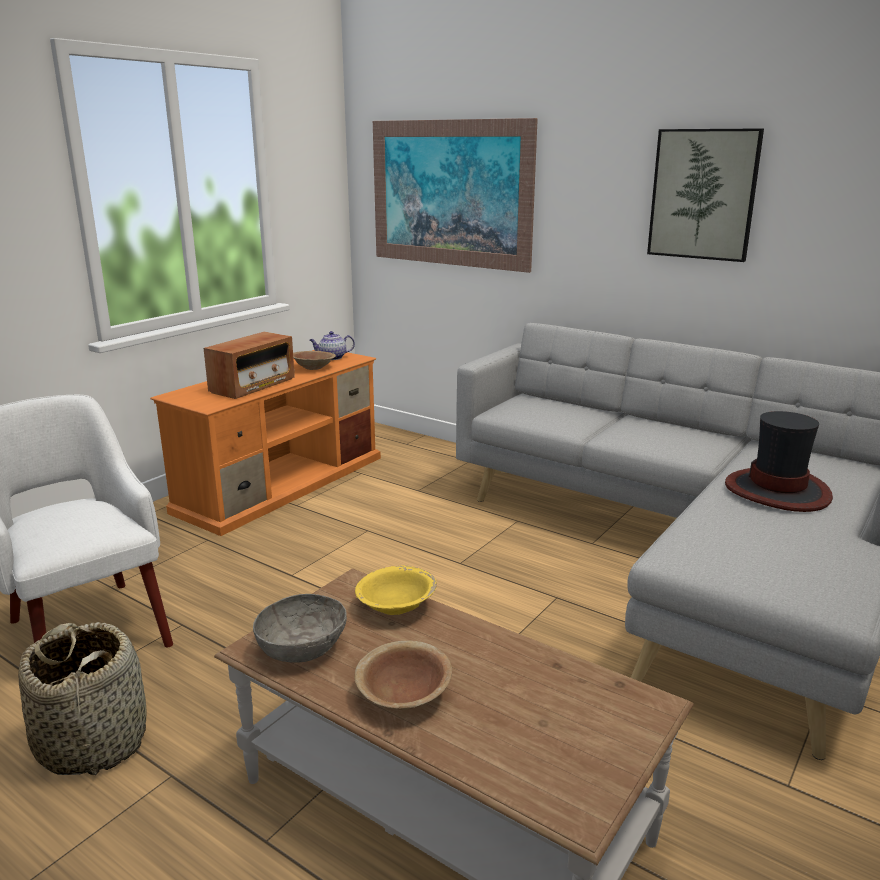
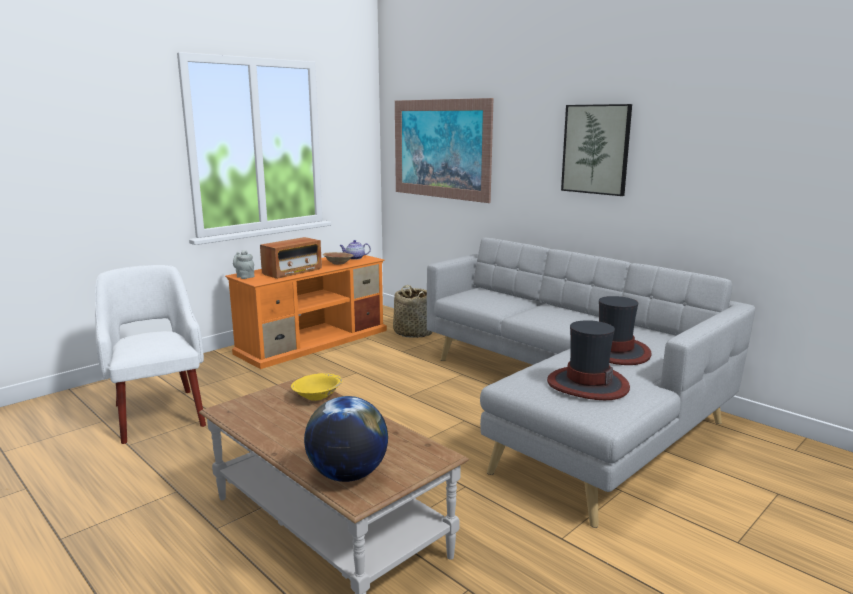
camera: 10 degrees right, 5 degrees down
basket [18,622,146,775] -> basket moved to [393,285,432,338]
grey bowl [253,594,347,663] -> none
brown bowl [354,641,452,710] -> none
none -> grey teapot [233,250,255,279]
none -> globe [304,396,388,482]
none -> hat [547,320,630,400]

